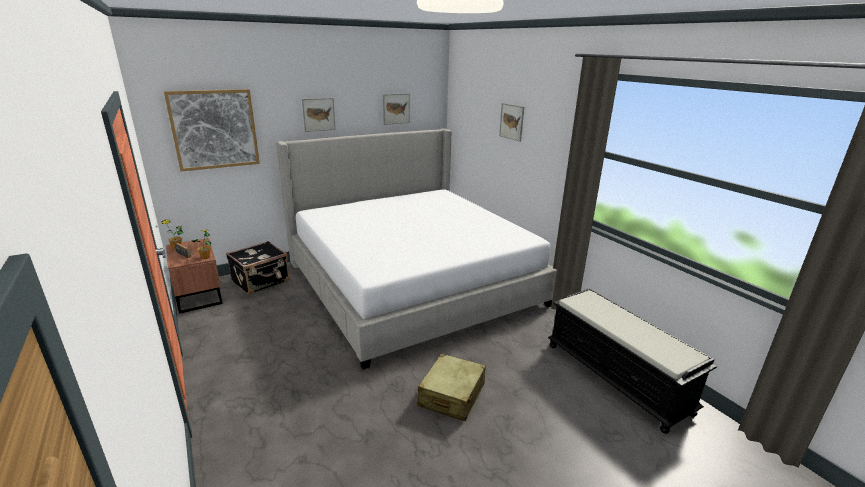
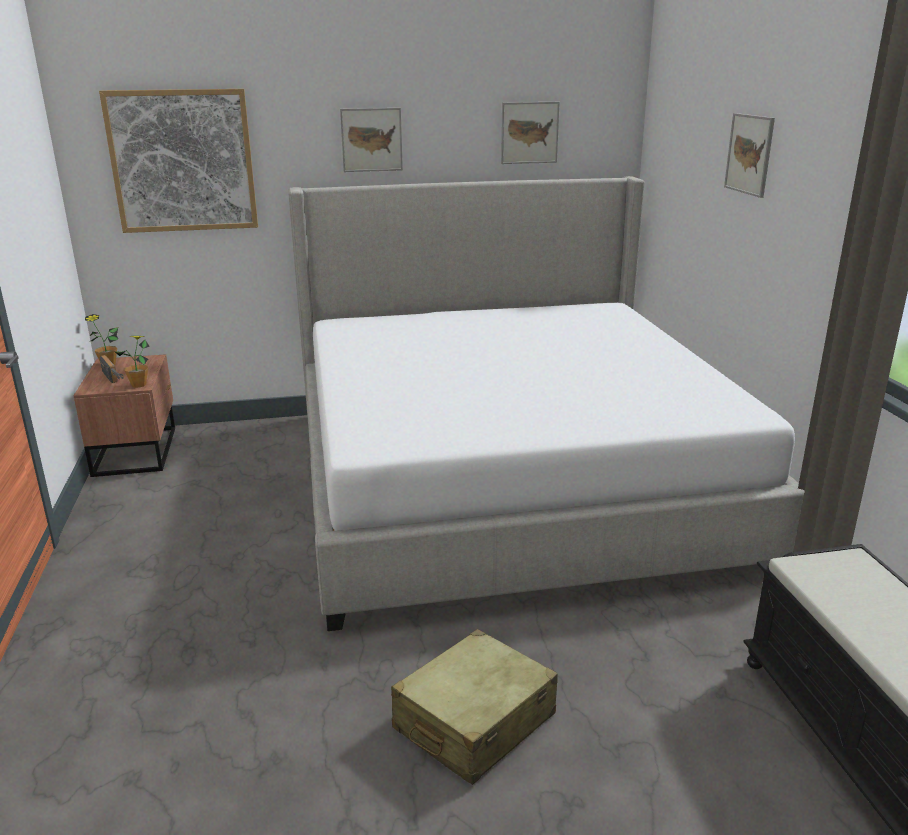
camera: 20 degrees right, 0 degrees up
black suitcase [226,241,290,294] -> none

